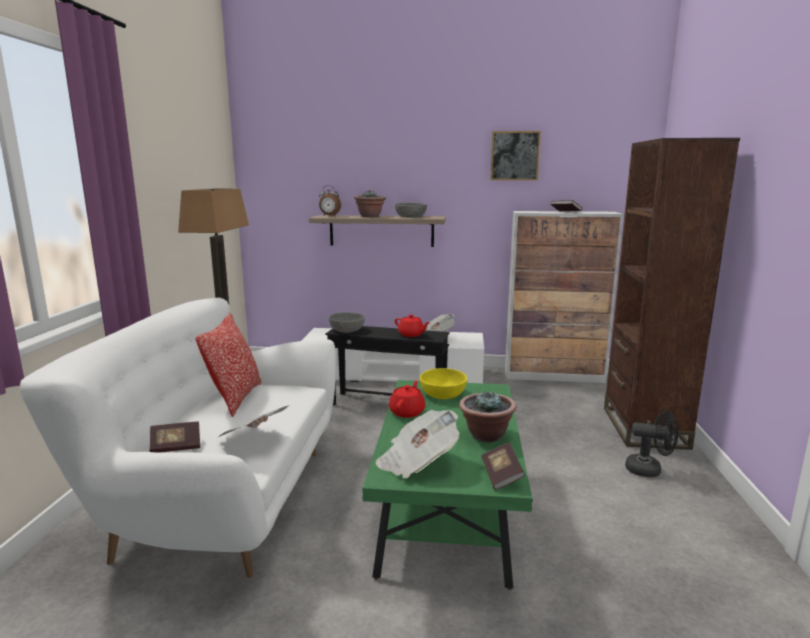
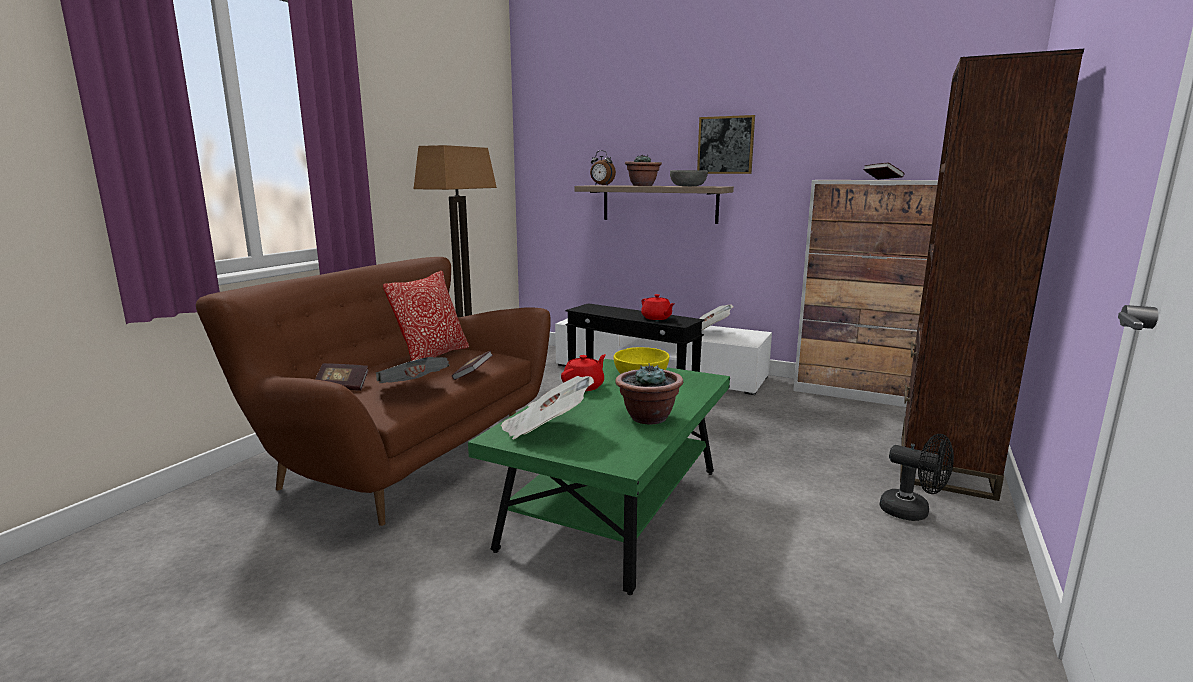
camera: 20 degrees right, 0 degrees up
white sofa [20,298,336,578] -> brown sofa [196,257,551,526]
grey bowl [329,312,365,333] -> none
book [481,442,525,490] -> book moved to [452,351,493,380]
picture [490,131,541,180] -> picture moved to [697,115,755,174]

